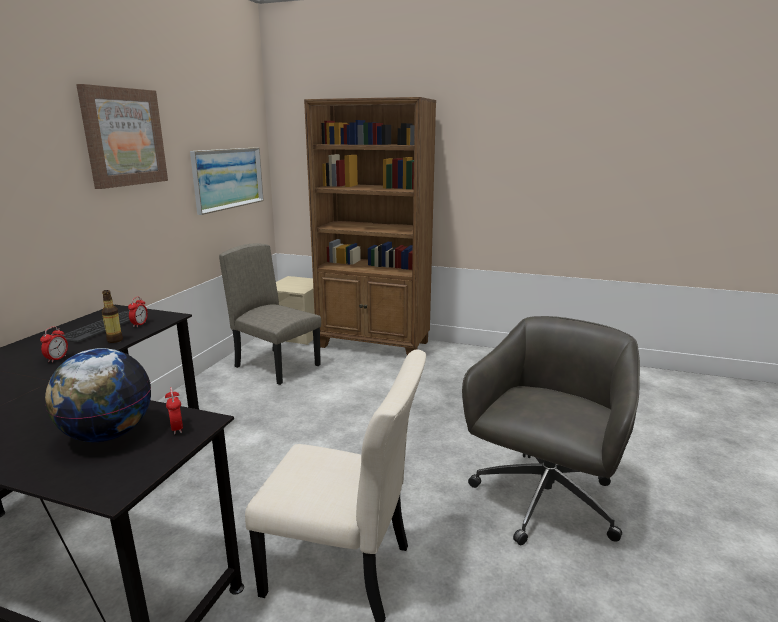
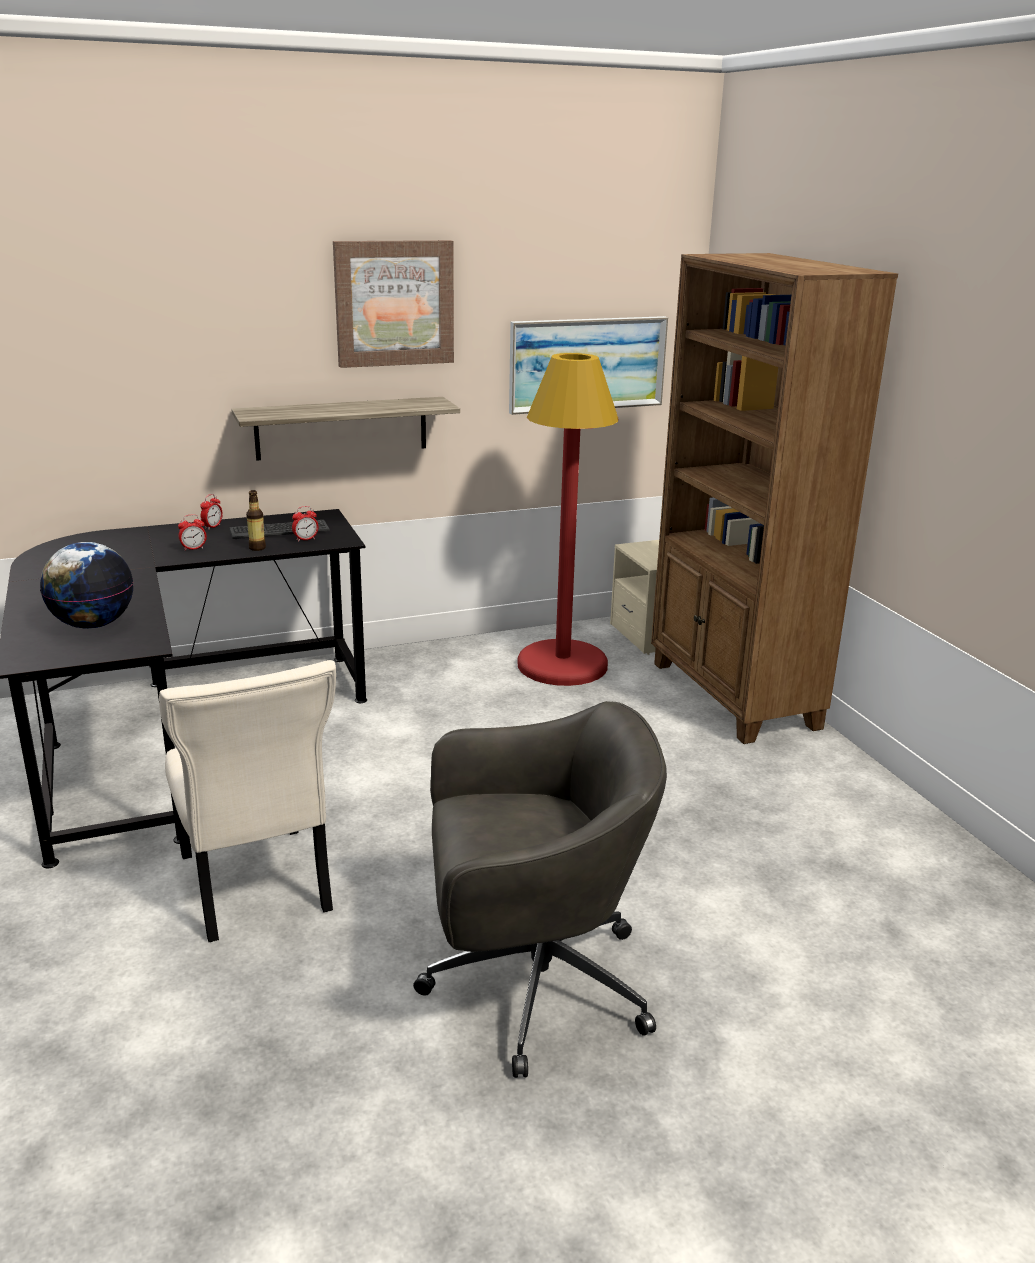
camera: 50 degrees right, 5 degrees up
alarm clock [165,387,183,435] -> alarm clock moved to [200,494,223,530]
beige chair [219,243,321,385] -> red floor lamp [518,353,618,686]
none -> shelf [231,397,460,461]

